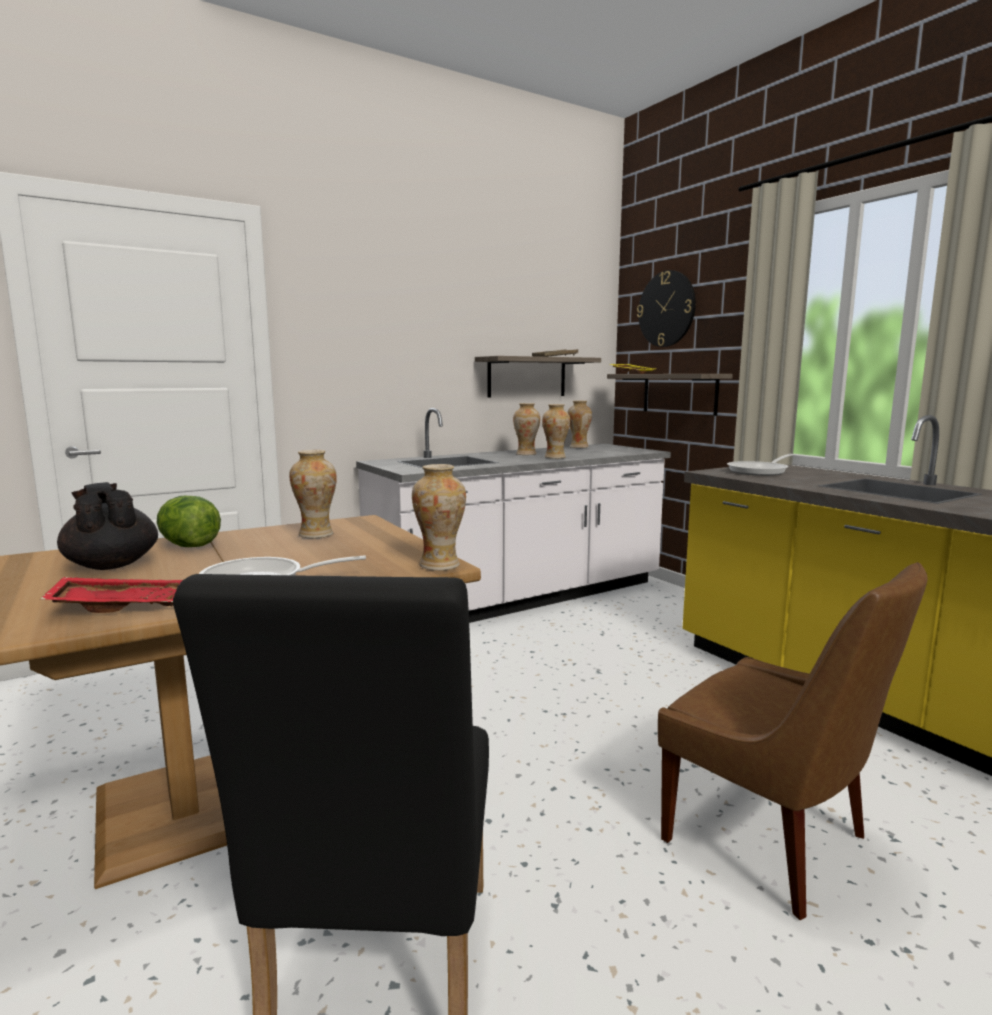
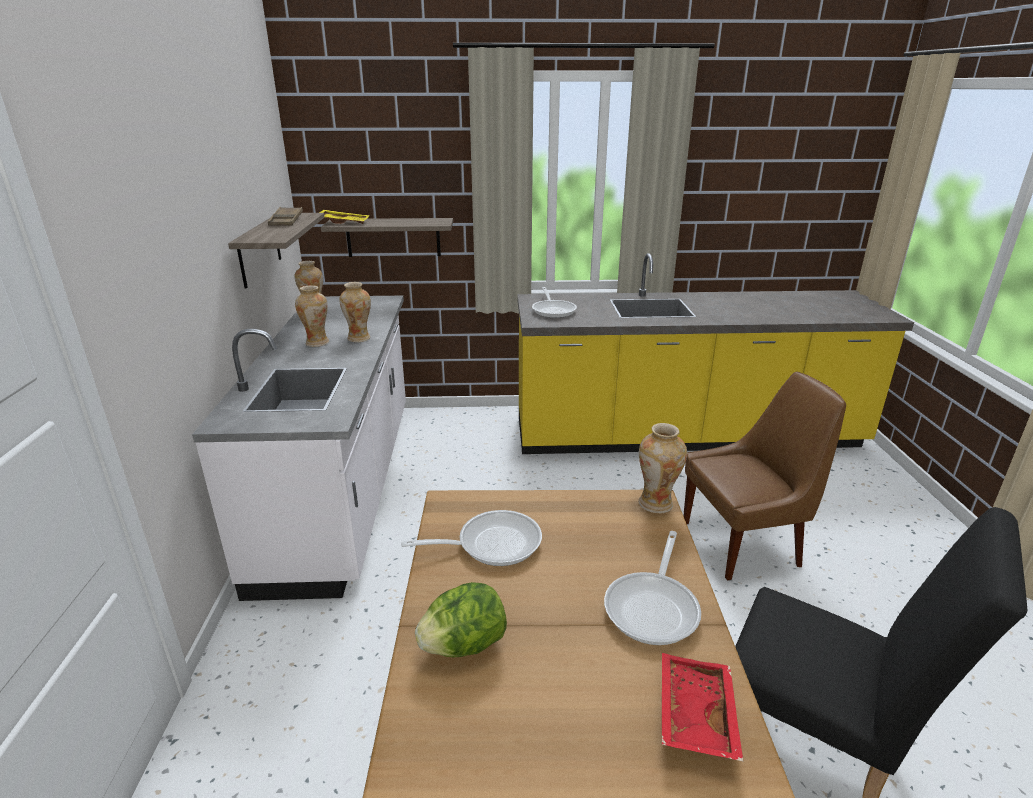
camera: 60 degrees left, 15 degrees up
black teapot [57,482,158,570] -> none
vase [289,450,337,538] -> frying pan [401,510,542,566]
wall clock [637,270,696,347] -> none

